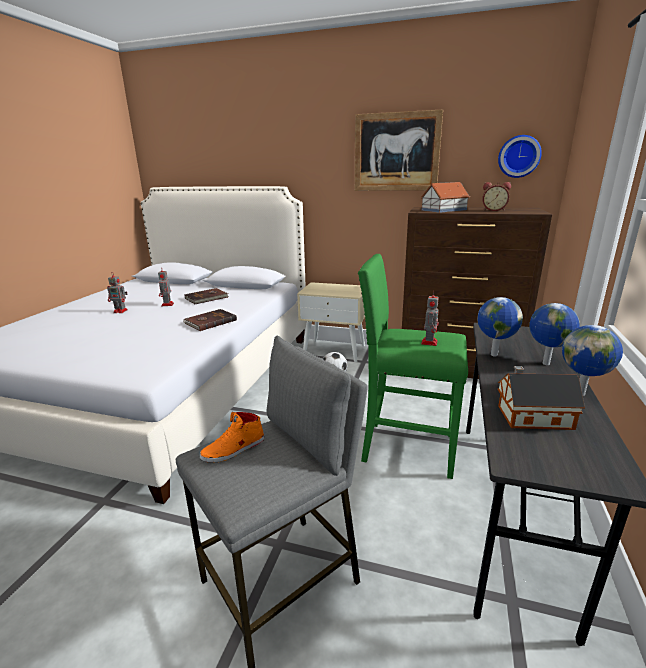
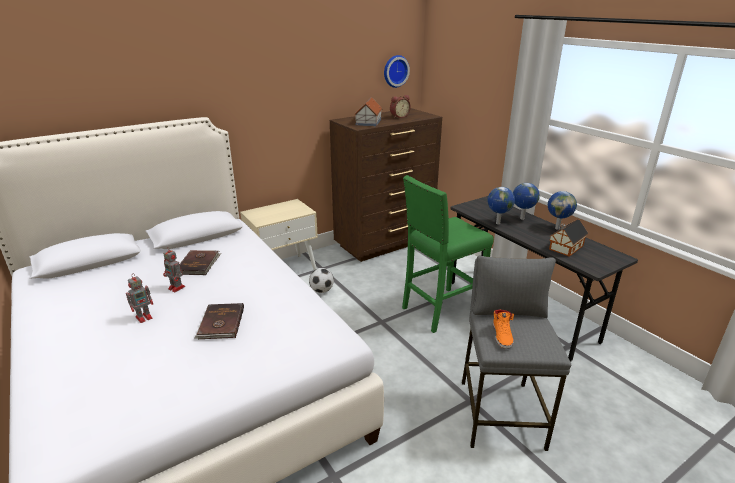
camera: 50 degrees left, 5 degrees up
brown book [183,309,237,331] -> brown book moved to [194,303,244,339]
picture [355,109,443,191] -> none
toy robot [421,292,439,346] -> none

